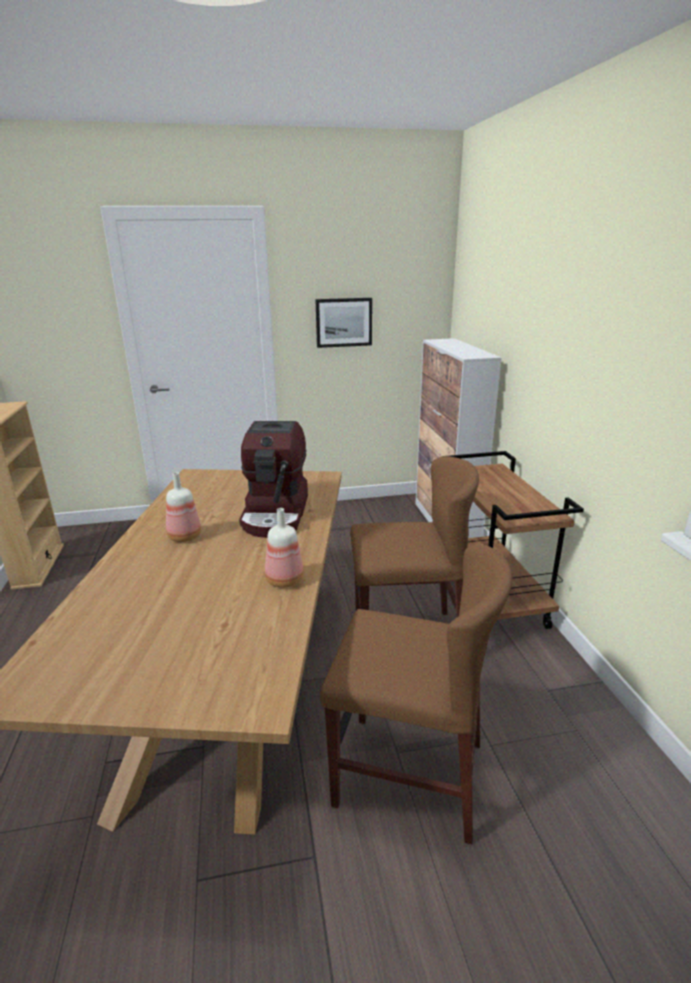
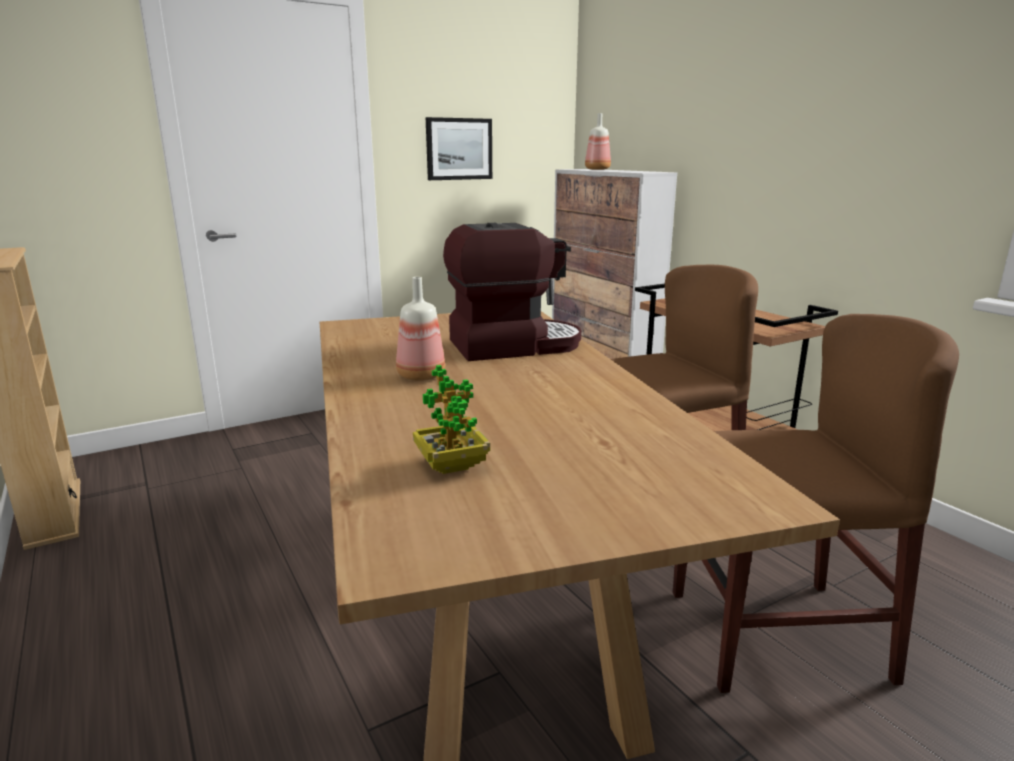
camera: 20 degrees left, 5 degrees down
coffee machine [239,421,308,538] -> coffee machine turned 90 degrees counterclockwise [443,223,581,361]
bottle [265,508,304,588] -> bottle moved to [585,113,611,170]
none -> potted plant [413,365,490,474]

